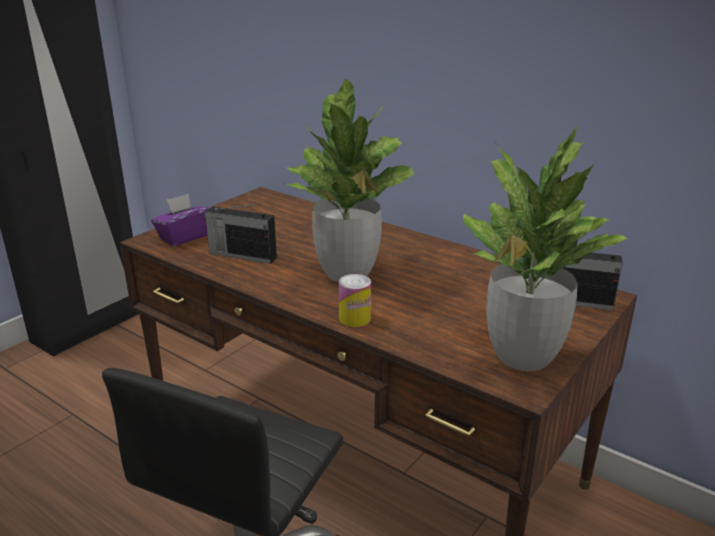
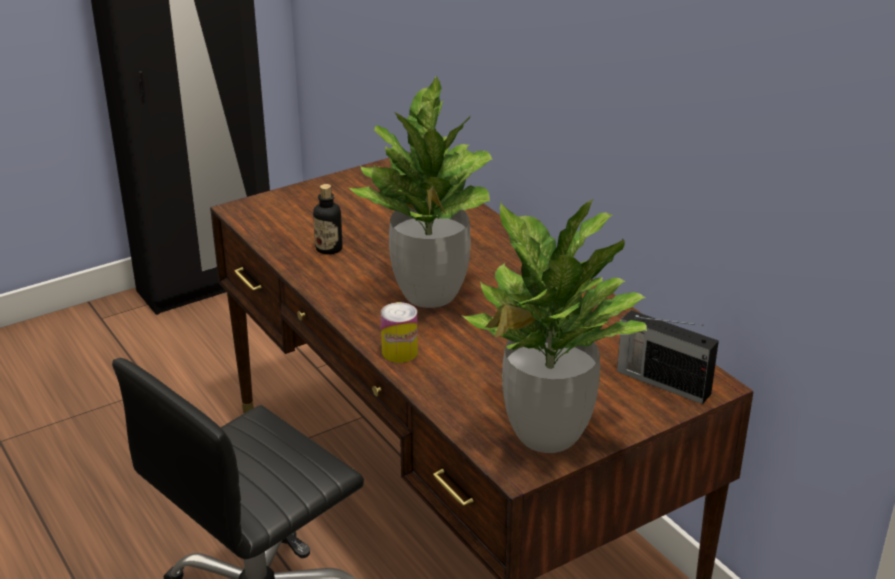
camera: 20 degrees right, 5 degrees up
purple tissue box [151,194,211,246] -> none
radio [204,204,277,264] -> bottle [313,184,343,255]

